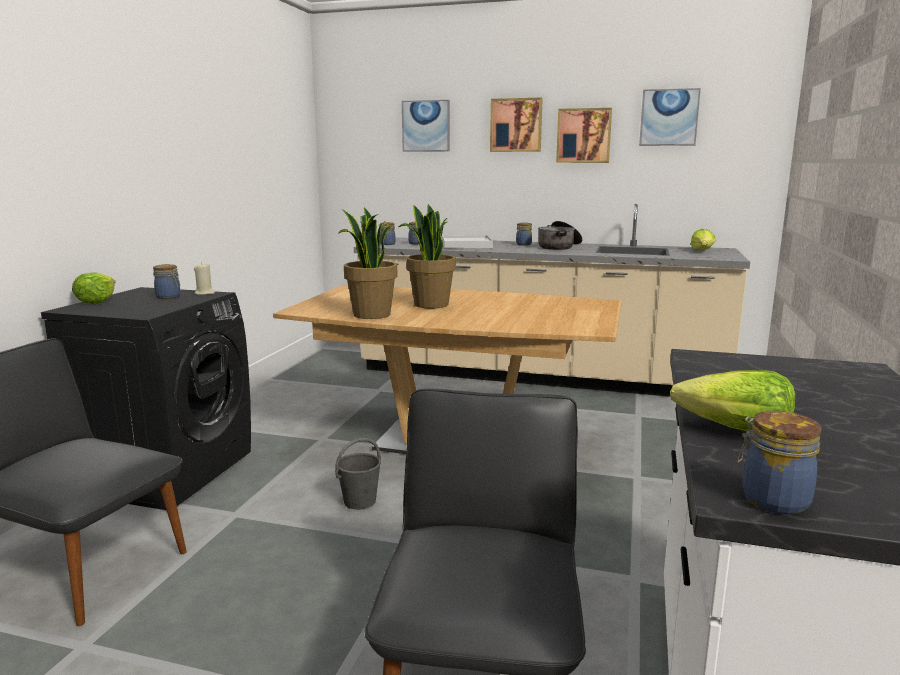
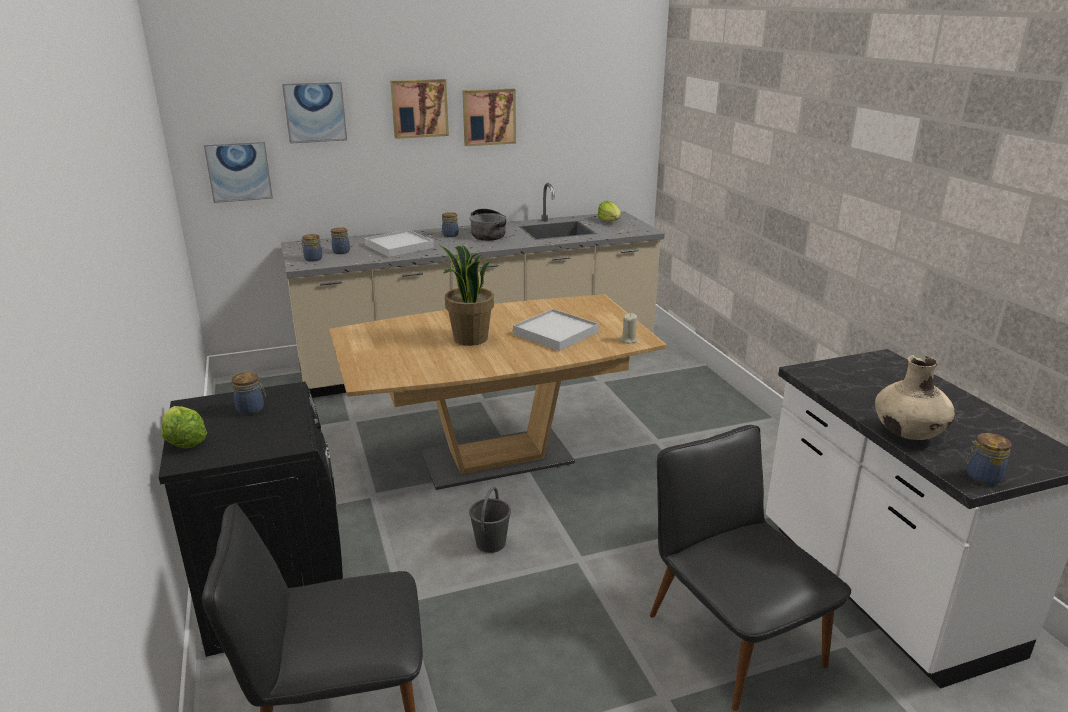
camera: 35 degrees left, 10 degrees up
beige candle [194,262,215,295] -> beige candle moved to [620,313,637,343]
potted plant [338,208,397,319] -> none
picture [639,88,701,146] -> picture moved to [204,141,273,203]
lettuce [670,370,795,431] -> beige vase [875,355,955,440]
none -> white tray [513,309,599,351]

